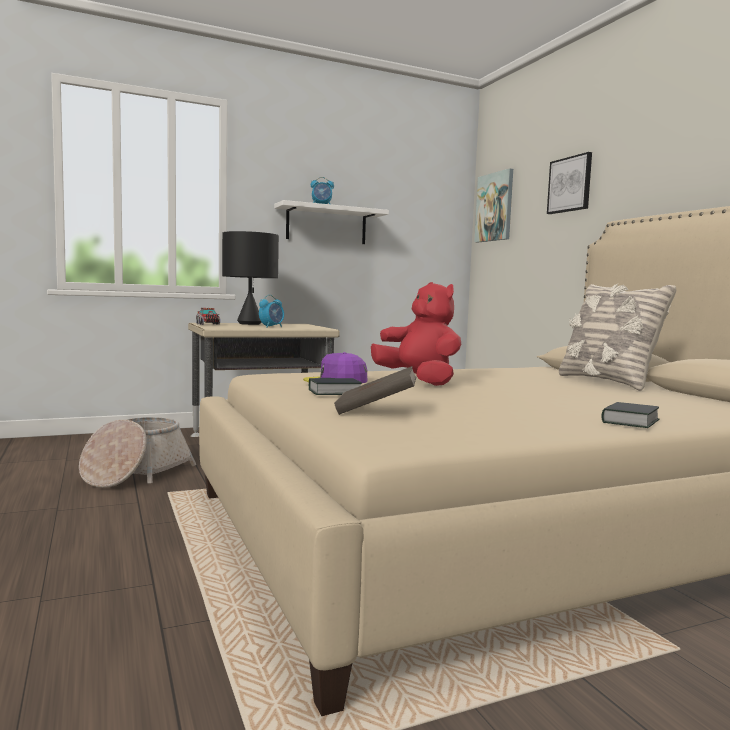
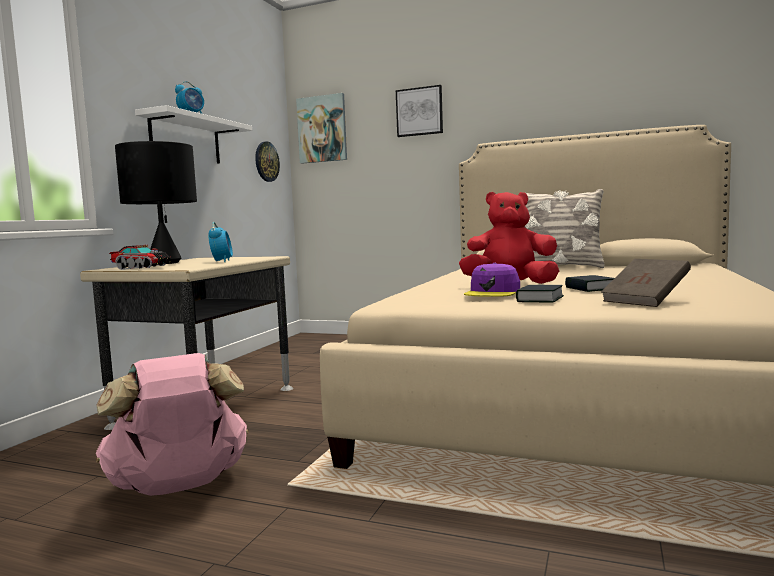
camera: 45 degrees left, 0 degrees up
basket [79,417,196,488] -> pink backpack [96,353,249,496]
book [601,402,659,428] -> book moved to [565,275,614,292]
none -> wall clock [255,141,280,182]

